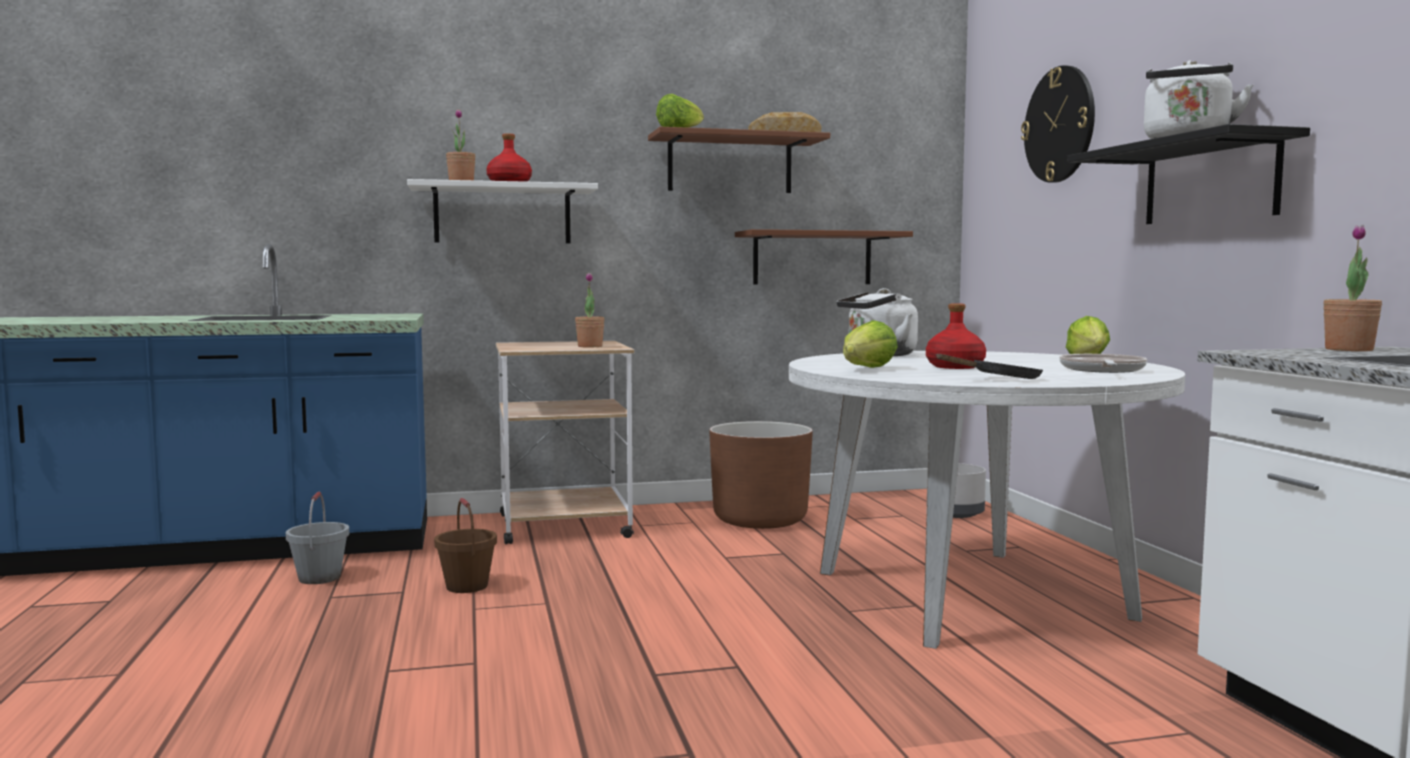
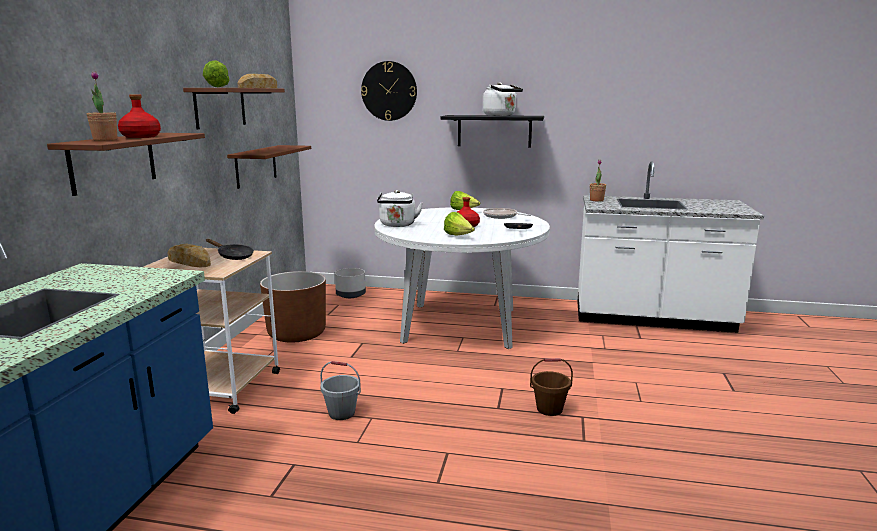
camera: 65 degrees left, 10 degrees up
grey bucket [286,492,349,584] -> grey bucket moved to [320,361,361,420]
white shelf [407,179,598,243] -> brown shelf [47,133,205,196]
brown bucket [434,498,497,593] -> brown bucket moved to [530,358,573,416]
potted plant [575,273,605,347] -> black frying pan [206,239,254,260]
none -> bread [168,243,211,267]

